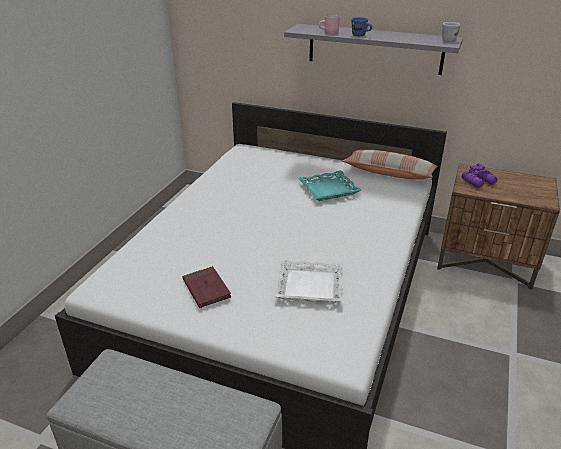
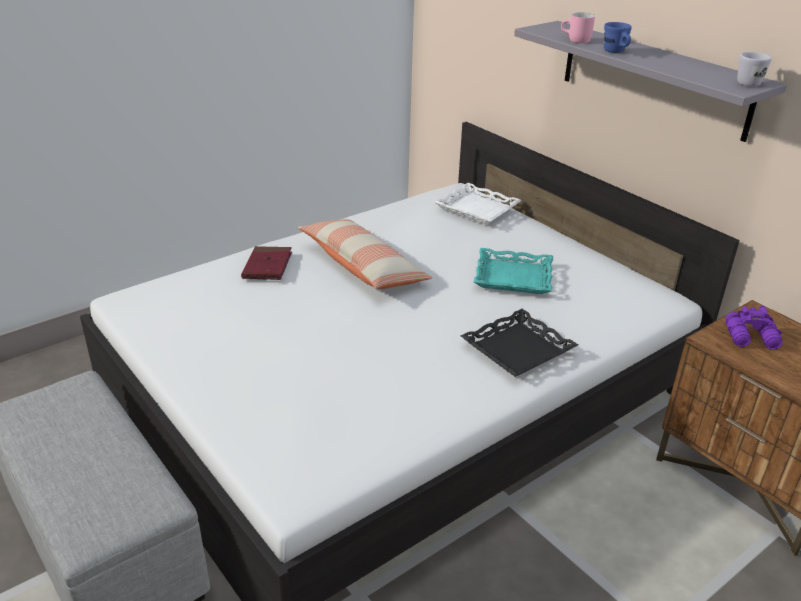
camera: 30 degrees right, 0 degrees up
red book [182,266,231,308] -> red book moved to [241,246,292,280]
white tray [275,260,343,303] -> white tray moved to [434,183,522,225]
pillow [342,149,438,180] -> pillow moved to [297,219,432,289]
none -> black tray [461,309,578,377]

